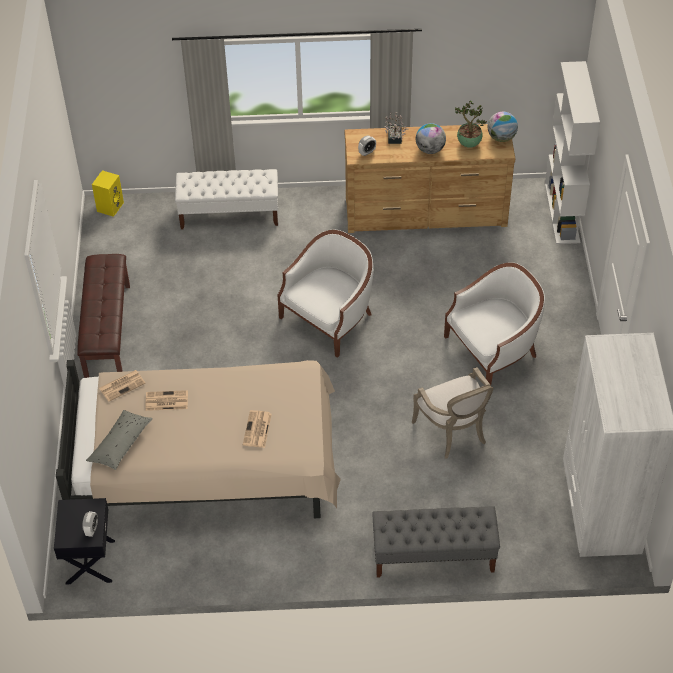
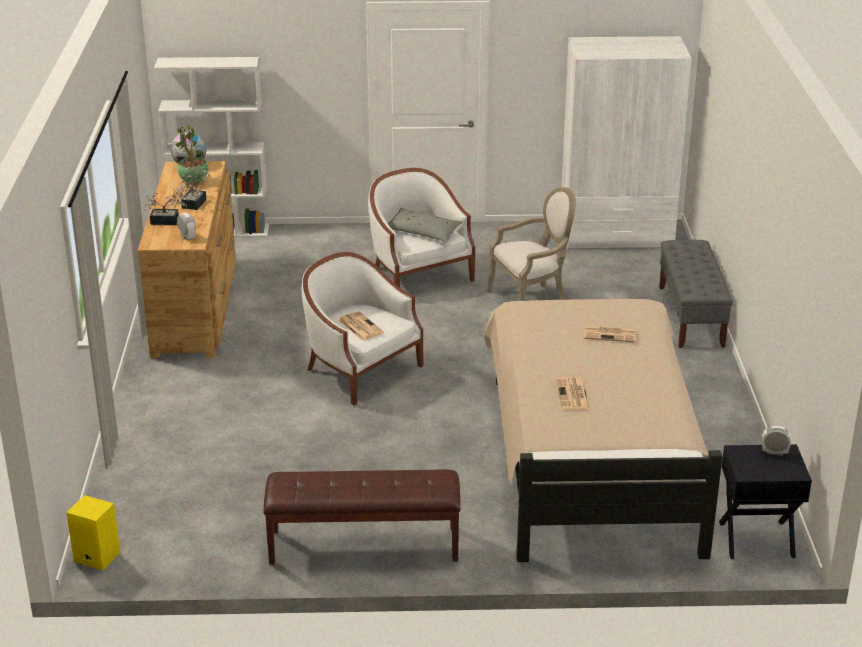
camera: 90 degrees left, 20 degrees down
grey pillow [86,410,153,470] -> grey pillow moved to [388,208,462,242]
newspaper [99,370,146,402] -> newspaper moved to [338,311,384,340]
white bench [175,169,278,229] -> none
globe [416,123,446,154] -> potted plant [180,165,211,210]

